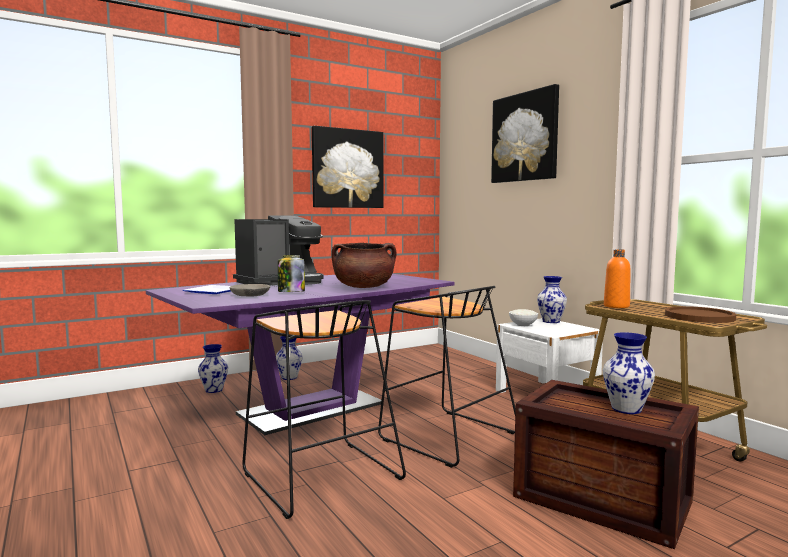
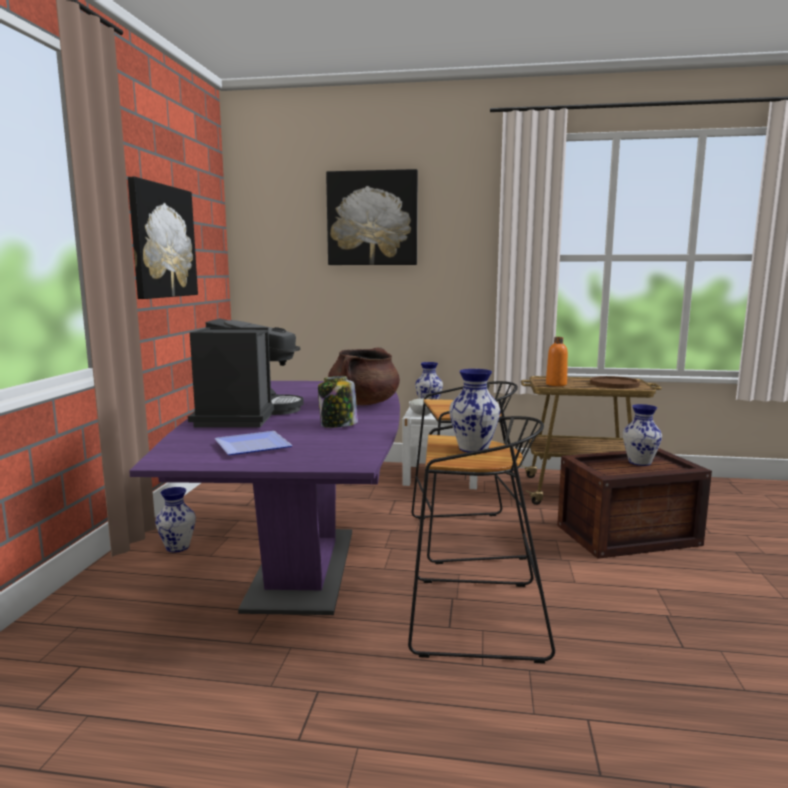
camera: 50 degrees left, 5 degrees up
vase [198,344,228,393] -> vase moved to [449,369,500,453]
grey bowl [229,284,270,296] -> none

